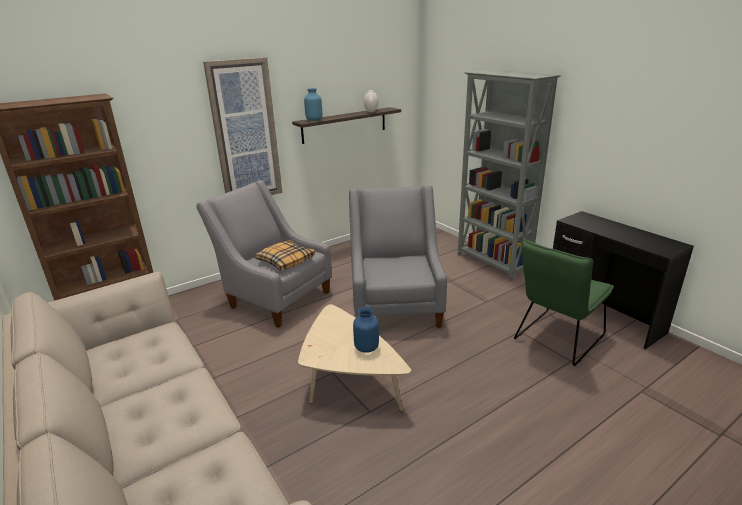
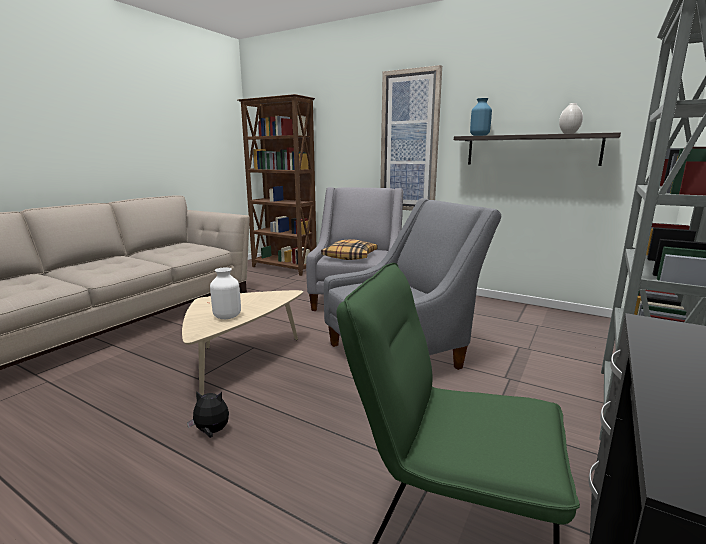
camera: 65 degrees right, 10 degrees down
blue vase [353,307,379,353] -> white vase [210,267,241,319]
none -> plush toy [187,391,229,438]

